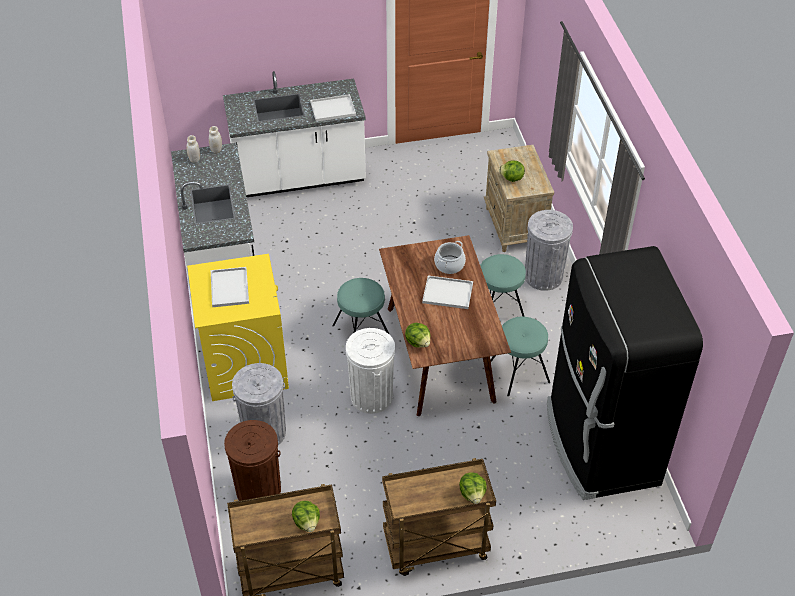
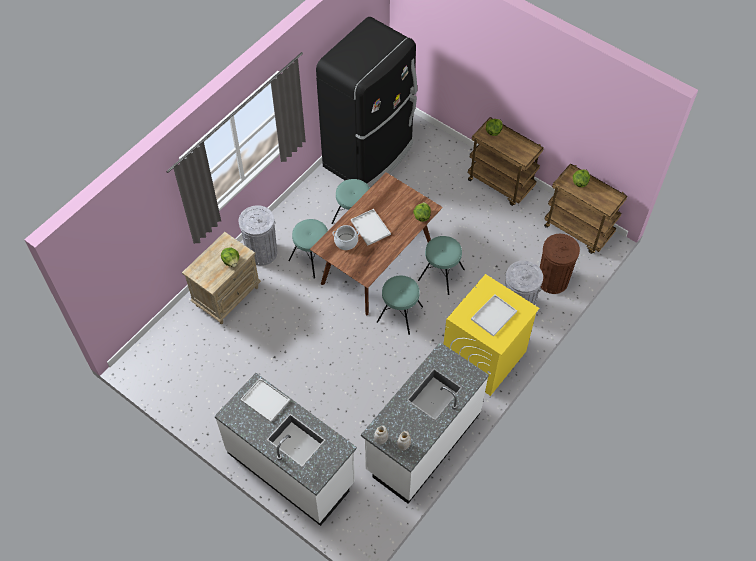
camera: 130 degrees left, 10 degrees up
white trash can [346,328,395,414] -> turquoise stool [418,236,465,295]

